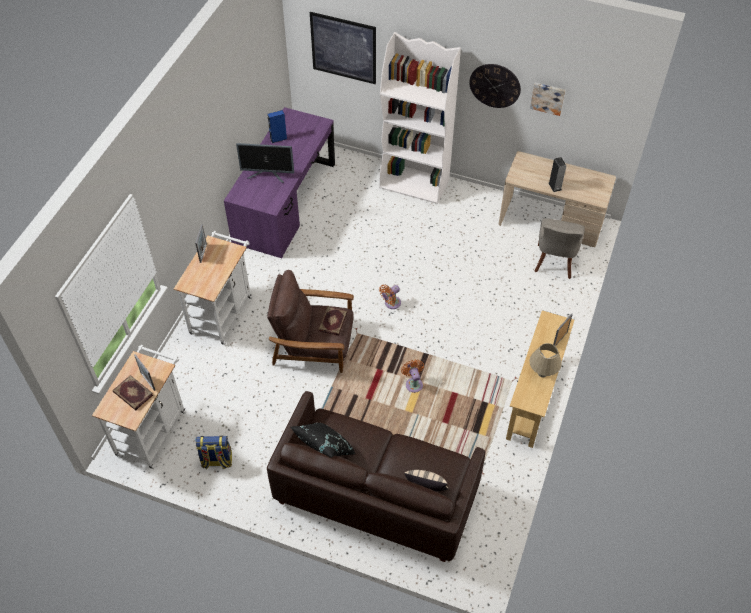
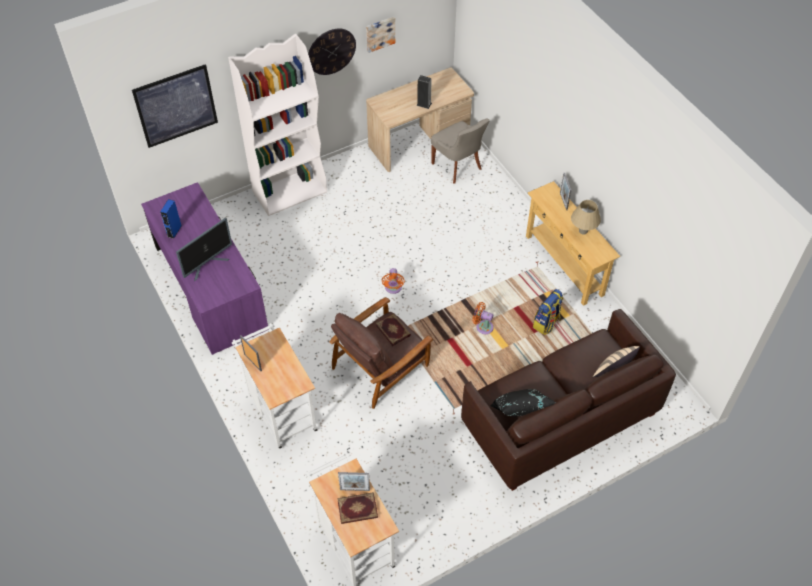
camera: 50 degrees left, 0 degrees up
backpack [195,436,232,470] -> backpack moved to [533,289,564,335]

